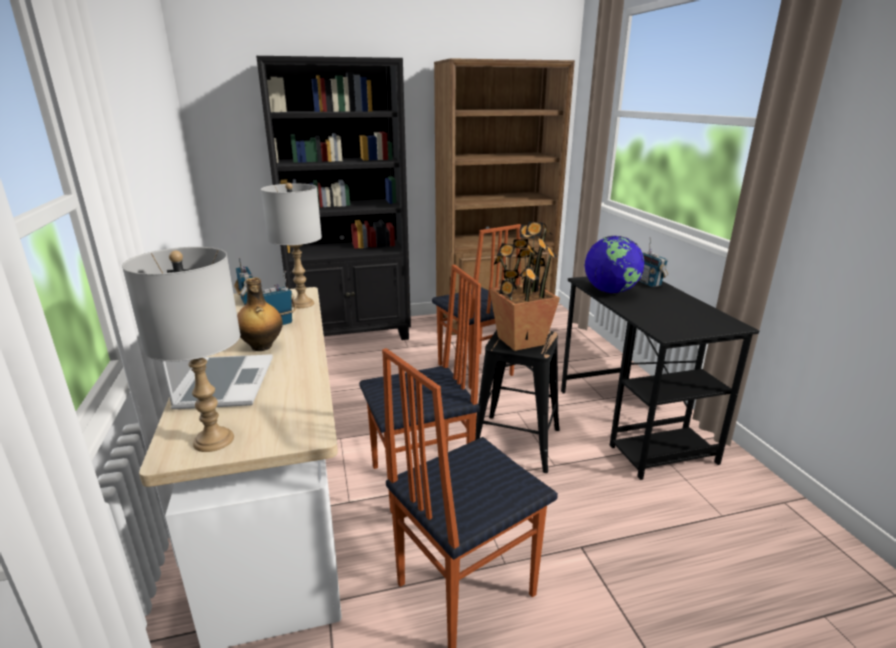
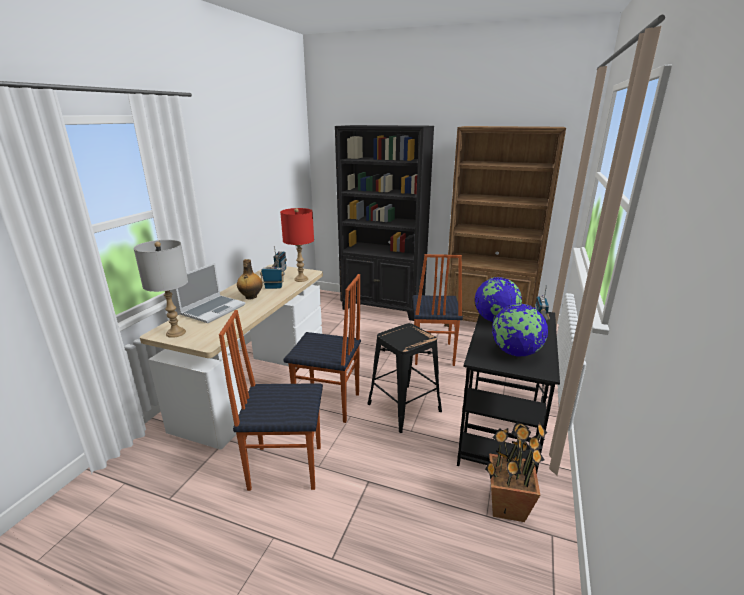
camera: 35 degrees right, 0 degrees up
grey table lamp [261,183,322,308] -> red table lamp [280,208,314,282]
potted plant [489,222,560,351] -> potted plant moved to [485,422,547,522]
none -> globe [492,303,548,356]

